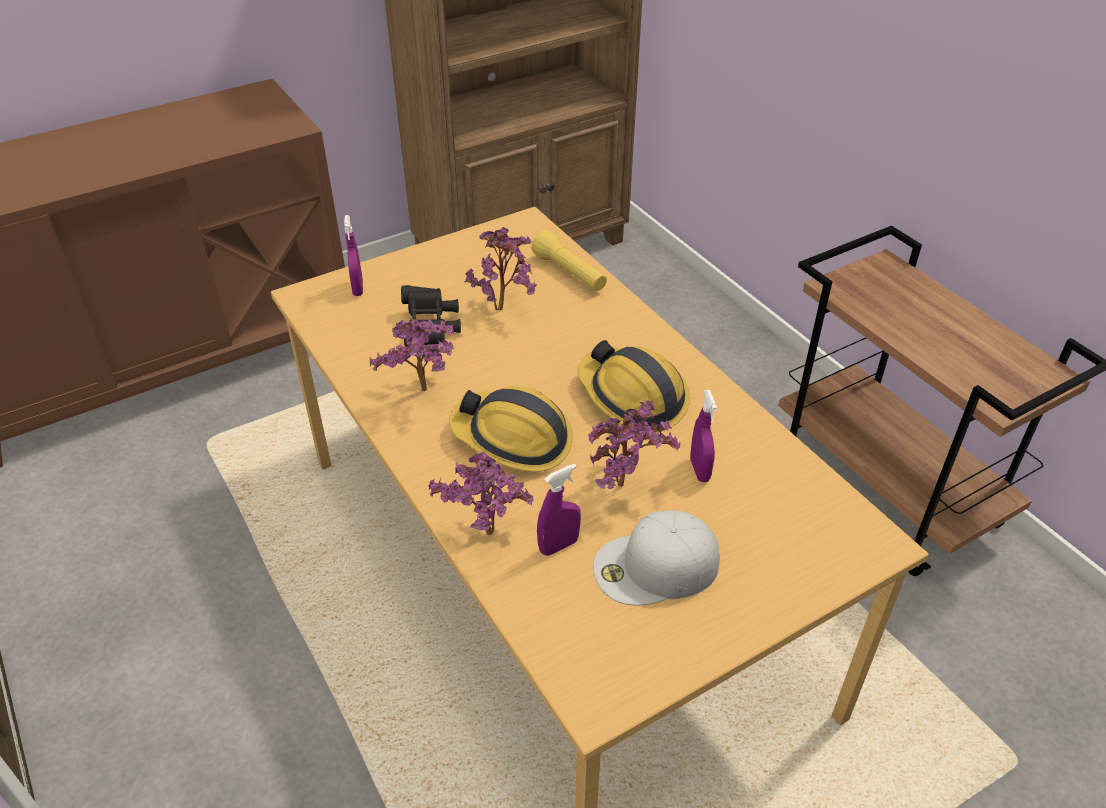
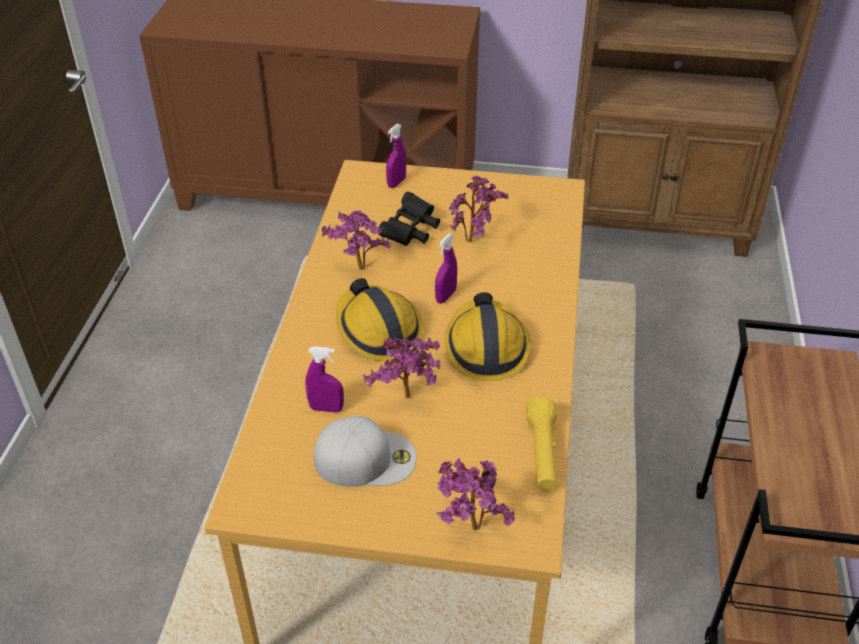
camera: 40 degrees right, 0 degrees up
potted plant [428,451,534,535] -> potted plant moved to [437,458,515,531]
yellow flashlight [531,230,607,291] -> yellow flashlight moved to [526,397,557,491]
white cap [593,511,720,606] -> white cap turned 150 degrees clockwise [314,416,416,487]
purple spray bottle [690,390,717,482] -> purple spray bottle moved to [435,233,457,304]

